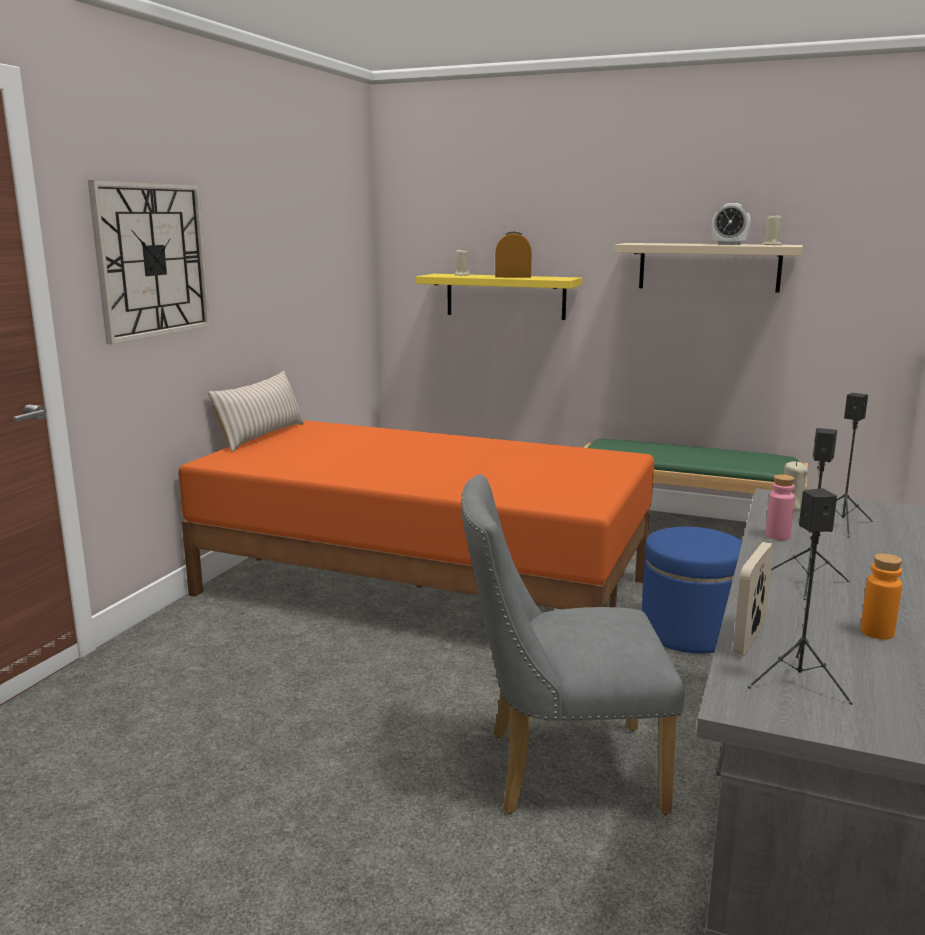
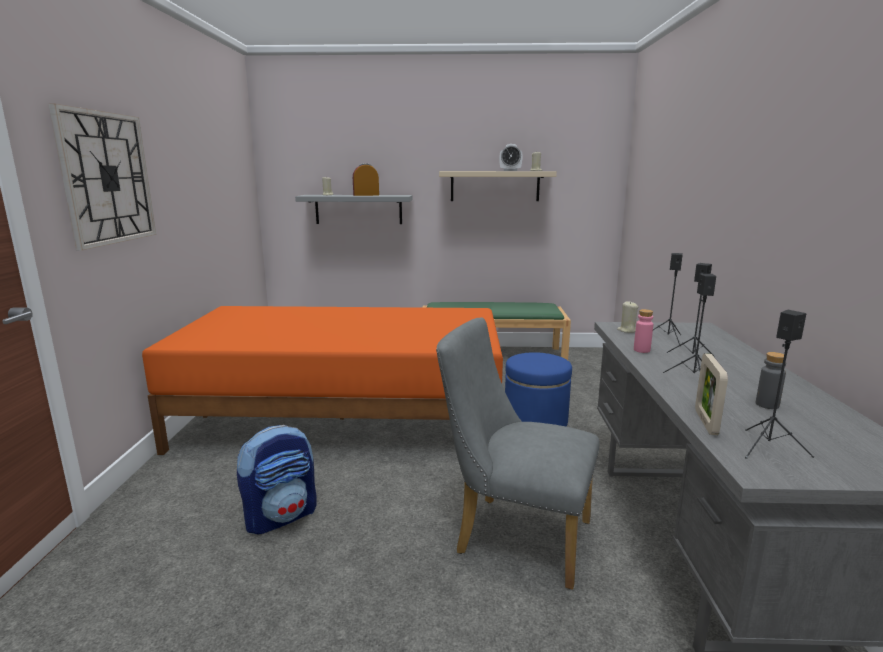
camera: 20 degrees left, 0 degrees up
beige pillow [208,371,304,452] -> none
yellow shelf [416,274,582,320] -> grey shelf [295,195,412,224]
grey chair [461,474,685,815] -> grey chair turned 45 degrees clockwise [436,317,600,590]
orange bottle [861,553,902,640] -> grey bottle [756,352,786,409]
none -> backpack [237,425,317,535]
none -> black speaker [666,263,715,368]

